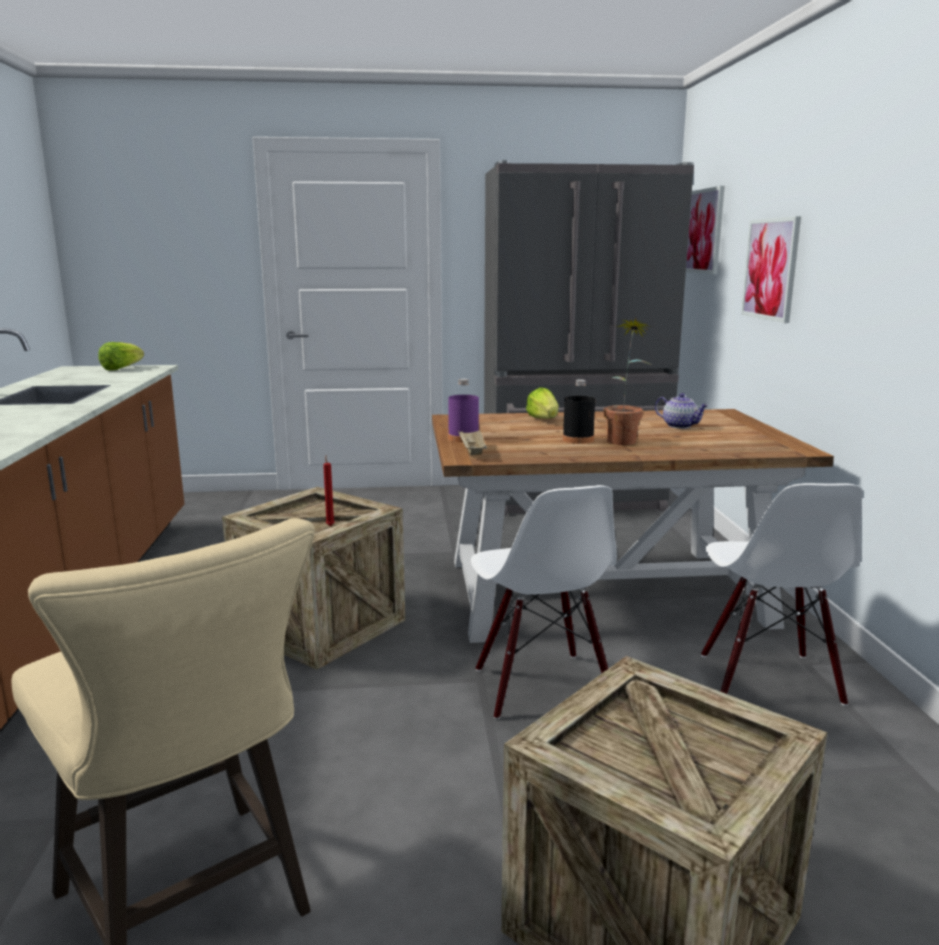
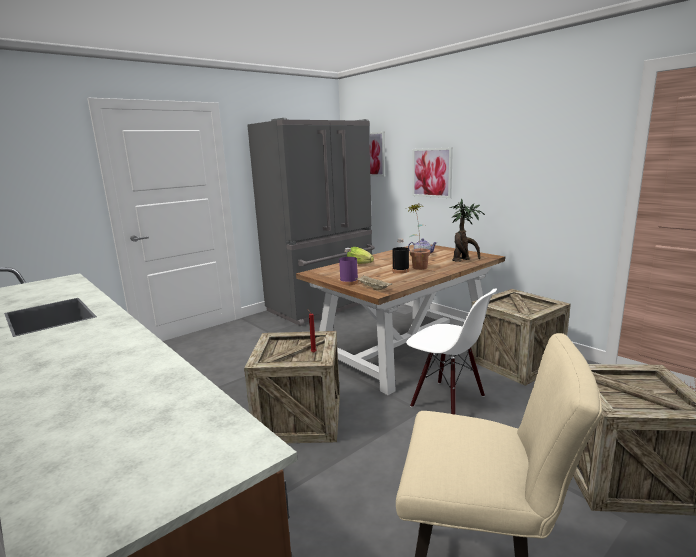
camera: 35 degrees left, 0 degrees up
lettuce [98,342,144,371] -> none
white chair [701,483,863,706] -> crate [471,289,571,386]
none -> potted plant [450,198,485,262]

